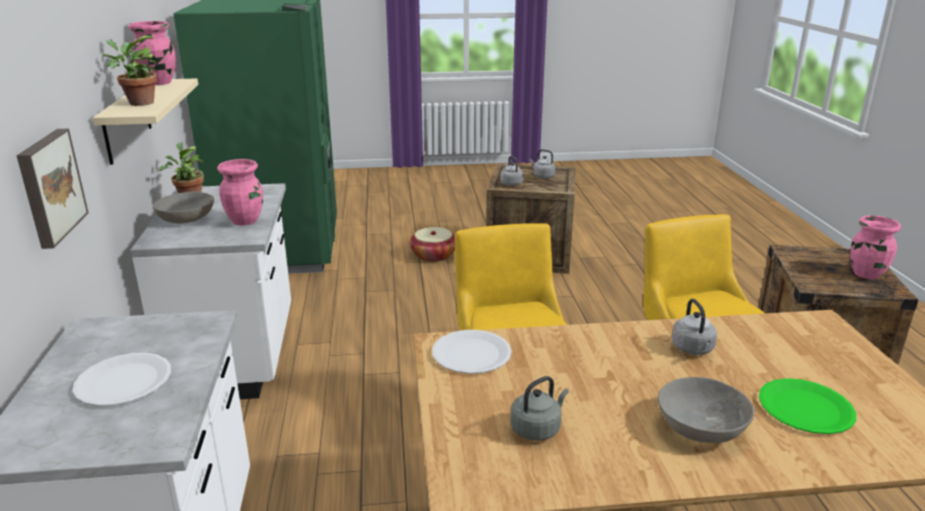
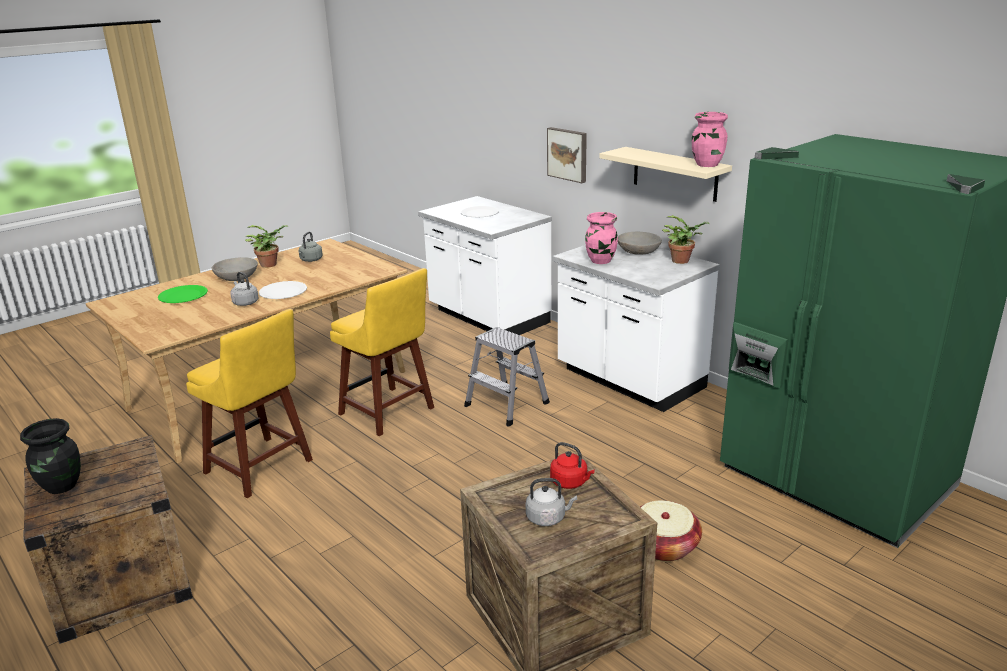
camera: 145 degrees right, 0 degrees up
potted plant [102,36,158,106] -> potted plant moved to [245,225,288,268]
white plate [432,330,512,374] -> white plate moved to [259,281,307,299]
grey kettle [500,156,523,186] -> red kettle [550,442,595,489]
pink vase [850,215,901,279] -> black vase [20,418,81,494]
none -> grey step ladder [464,327,550,427]

